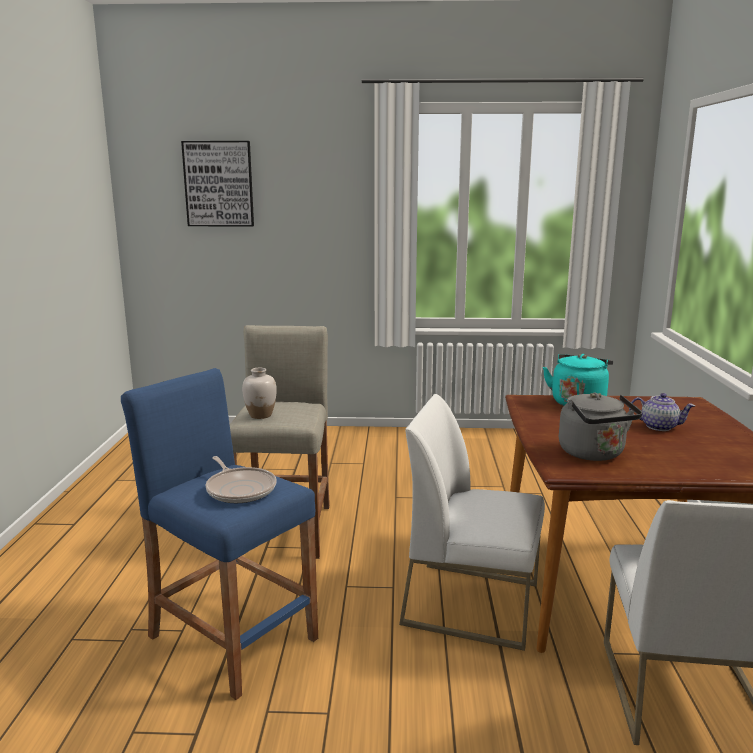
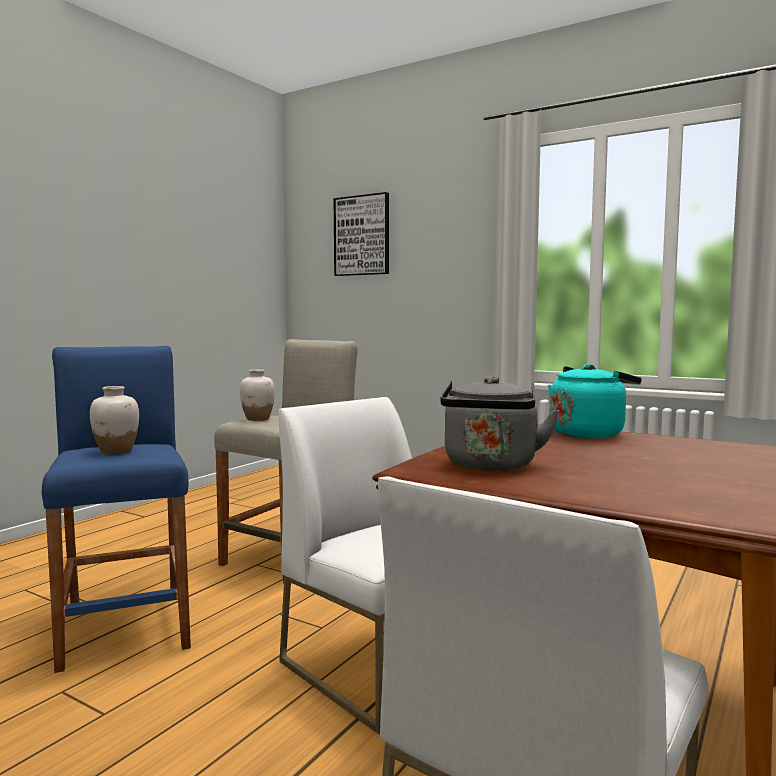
camera: 30 degrees right, 10 degrees down
frying pan [206,456,276,503] -> white vase [90,386,139,455]
teapot [629,393,695,431] -> none

